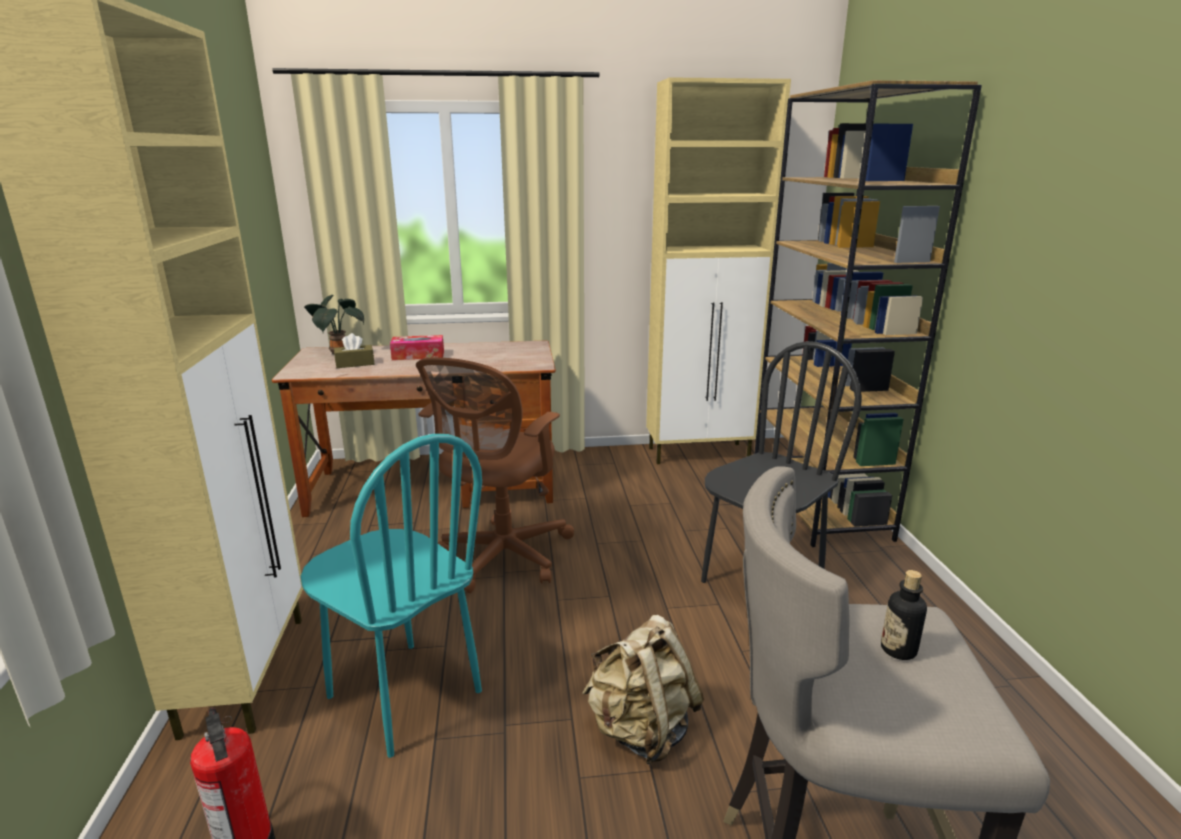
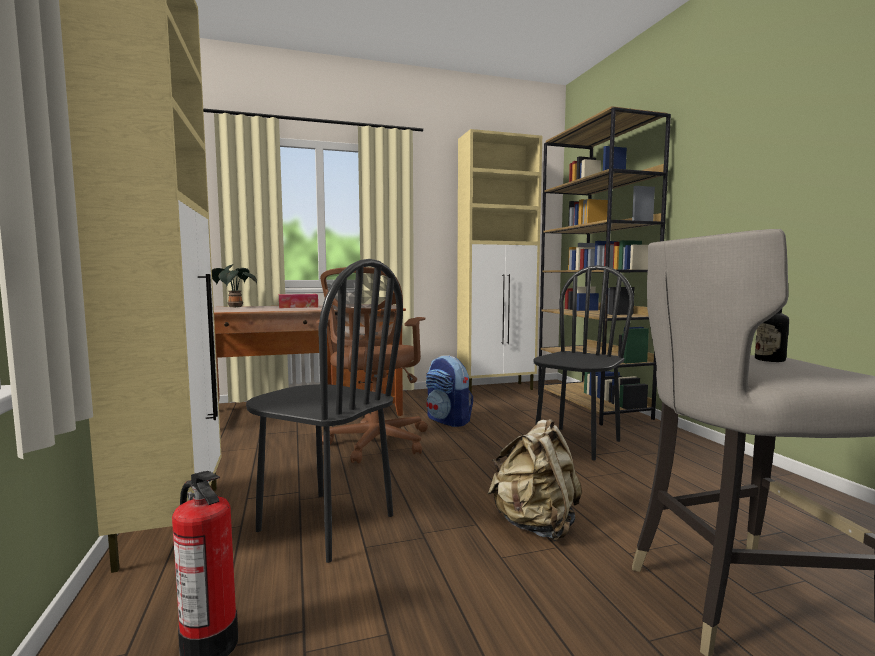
camera: 10 degrees left, 15 degrees down
turquoise chair [301,434,482,758] -> black chair [246,259,403,563]
brown tissue box [334,333,374,368] -> none
none -> backpack [426,355,473,427]

